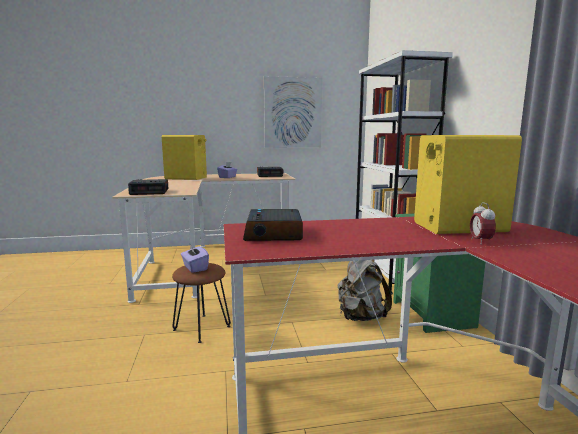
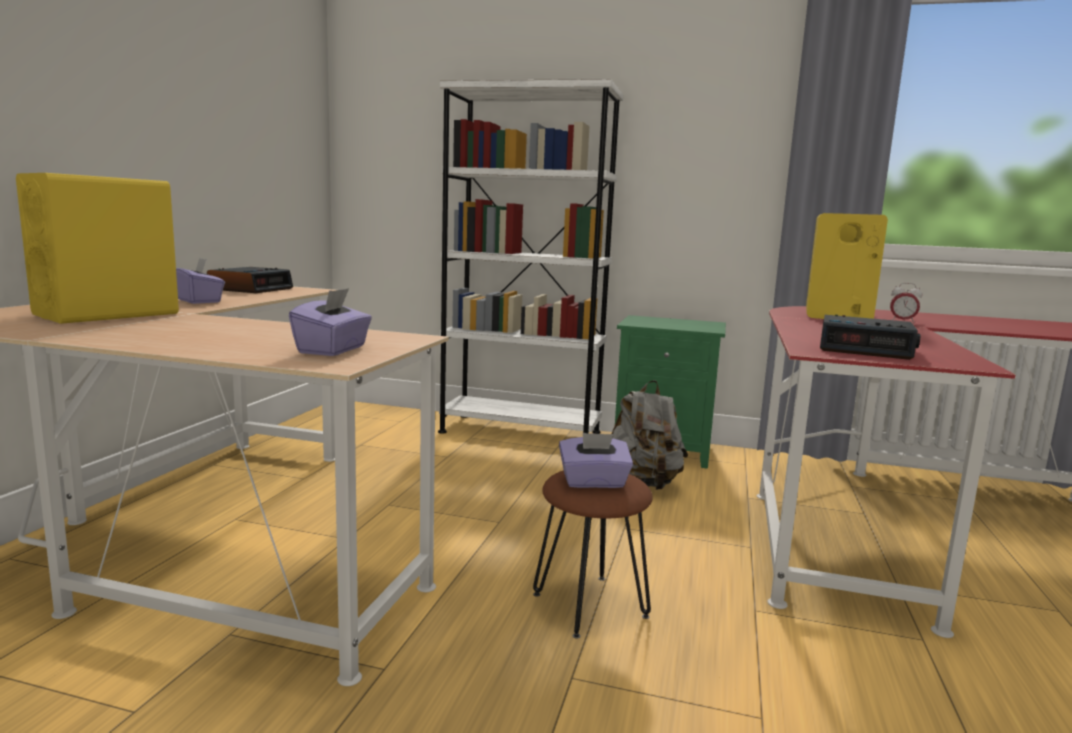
camera: 65 degrees left, 0 degrees up
alarm clock [128,179,168,195] -> purple tissue box [289,288,372,356]
picture [264,76,322,147] -> none

